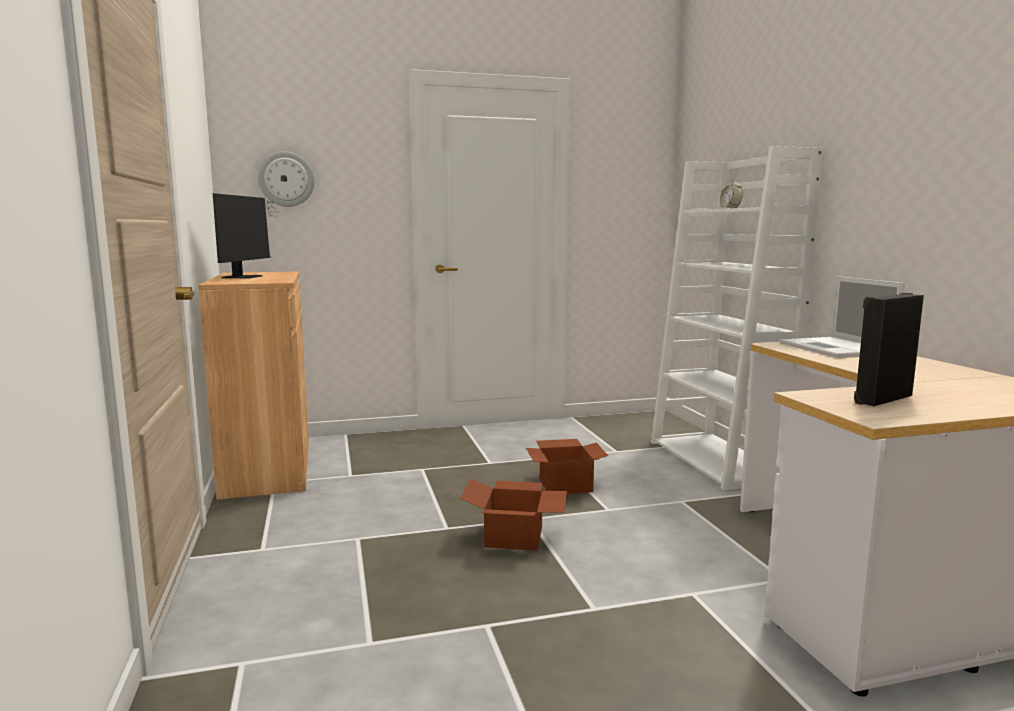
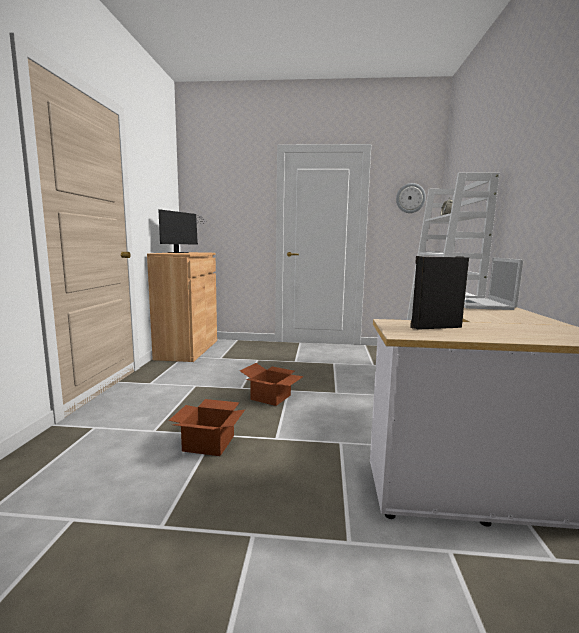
camera: 20 degrees right, 0 degrees up
wall clock [258,151,315,207] -> wall clock moved to [396,183,426,213]
cardboard box [526,439,608,494] -> cardboard box moved to [168,399,245,456]

